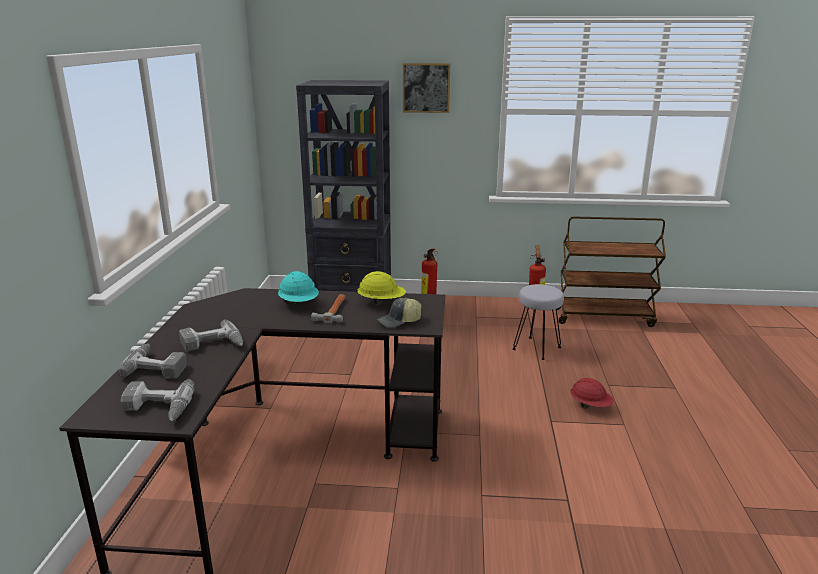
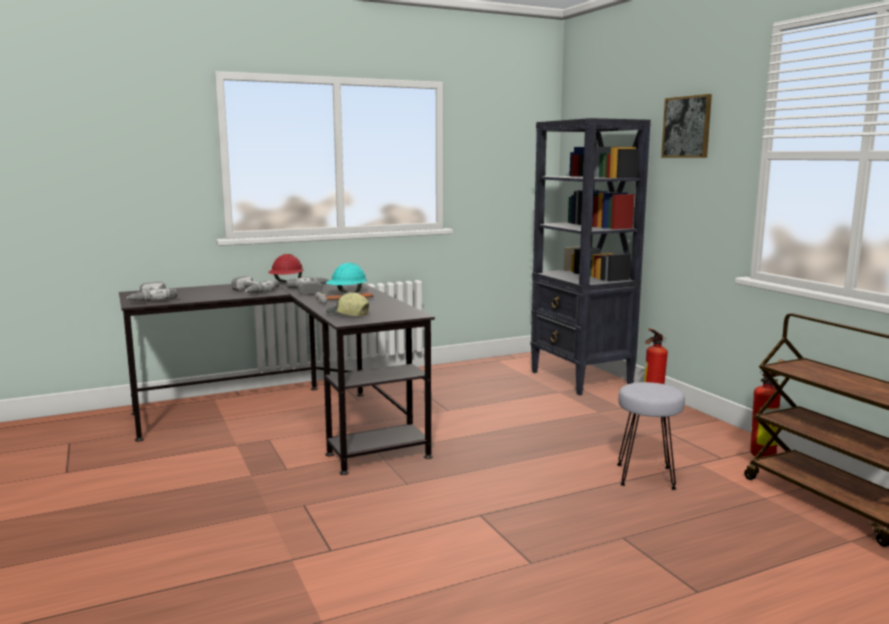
camera: 60 degrees right, 10 degrees down
power drill [117,344,187,379] -> power drill moved to [286,277,329,295]
yellow hard hat [357,271,406,306] -> none
red hard hat [570,378,614,409] -> red hard hat moved to [268,254,304,282]

